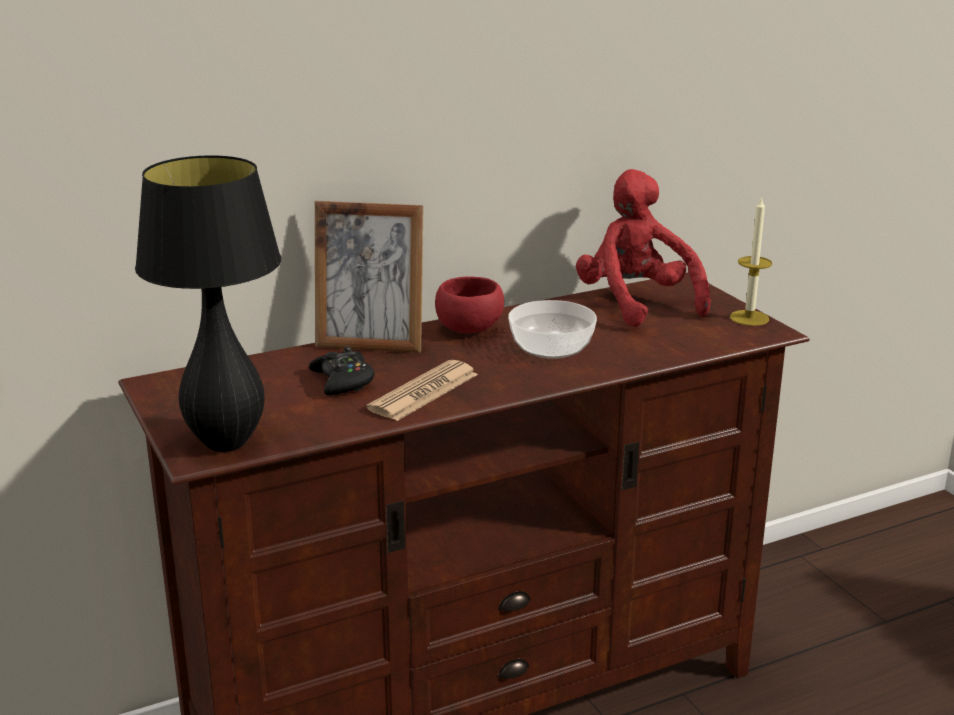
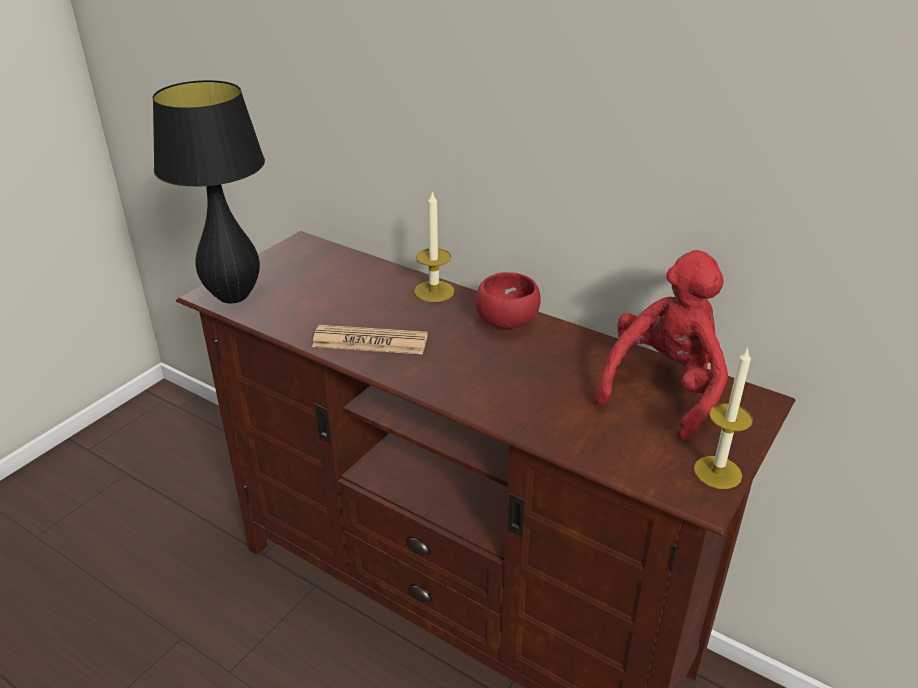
camera: 60 degrees right, 10 degrees up
black game controller [309,346,375,395] -> none
picture frame [315,201,424,353] -> candle [414,190,455,302]
bowl [508,300,597,359] -> none

